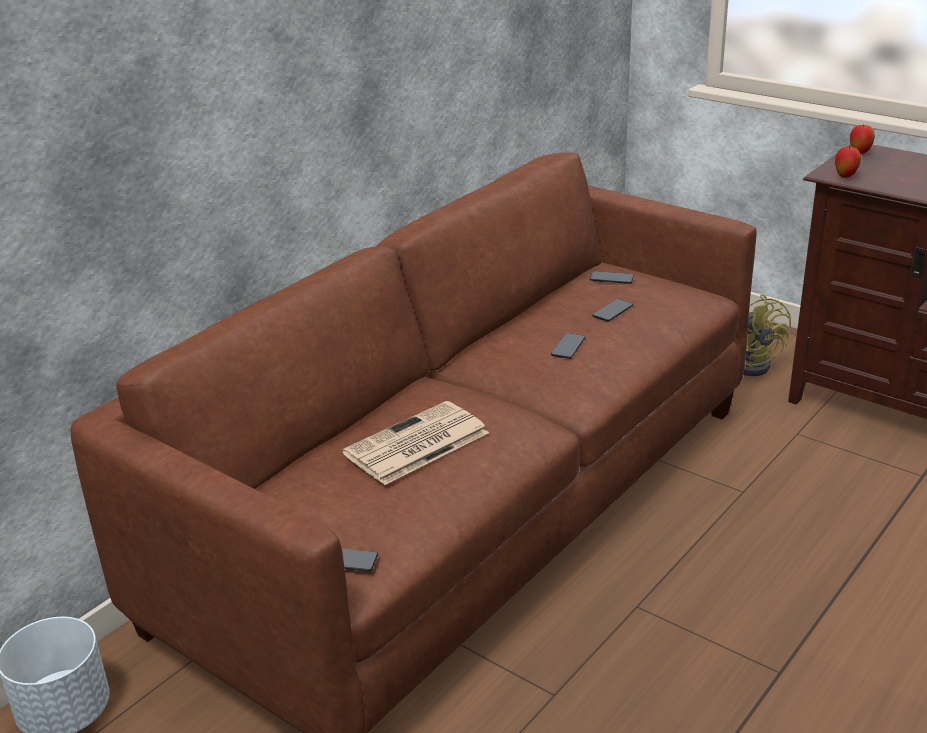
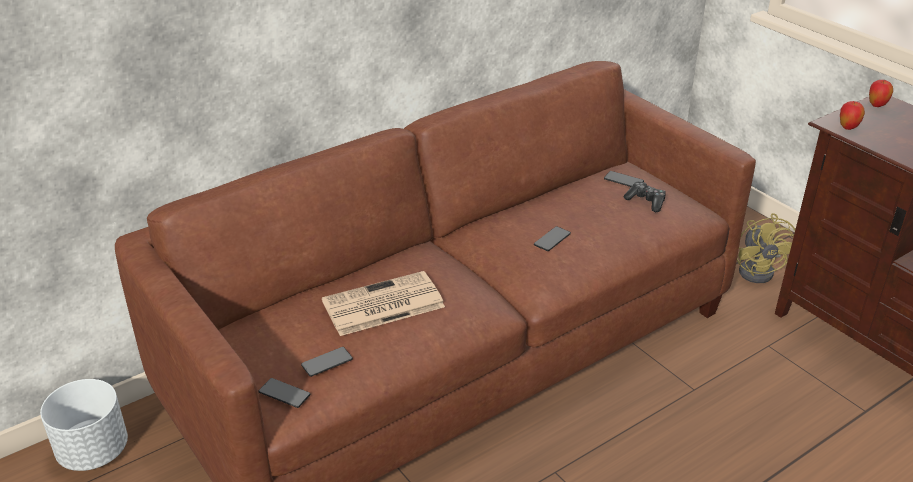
camera: 15 degrees right, 5 degrees up
phone [592,299,633,322] -> phone moved to [301,347,353,377]
none -> game controller [624,181,666,212]

